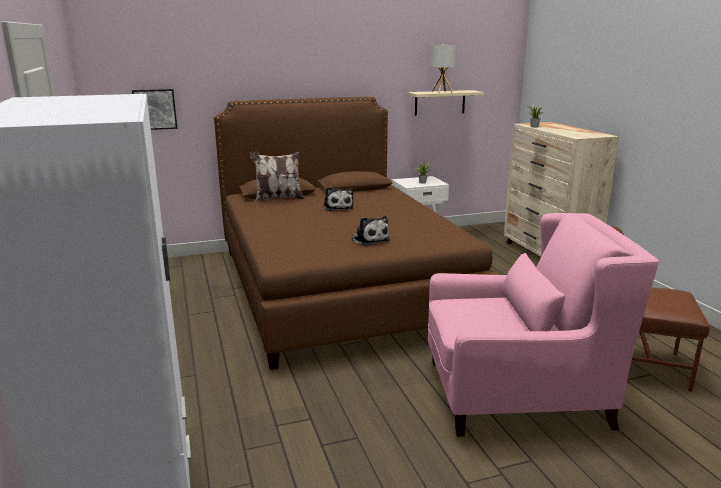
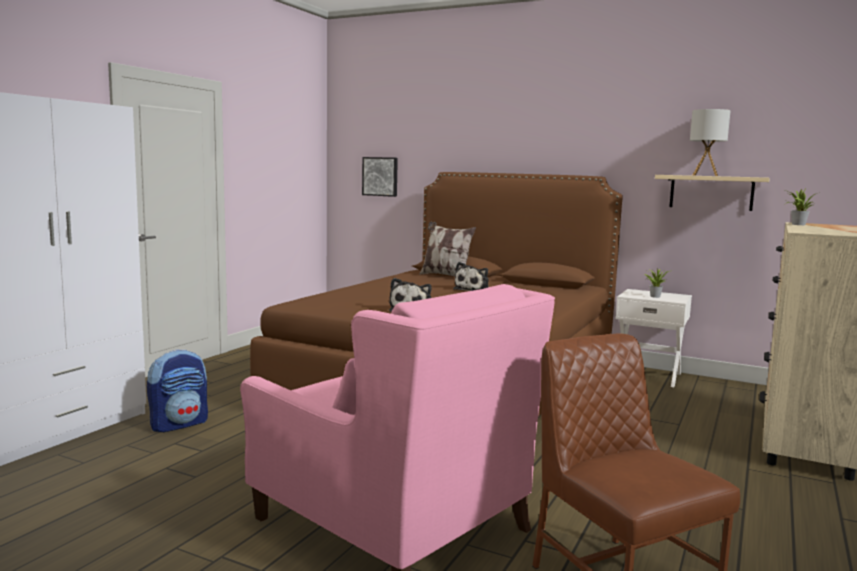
camera: 45 degrees right, 10 degrees down
none -> backpack [147,349,208,432]

